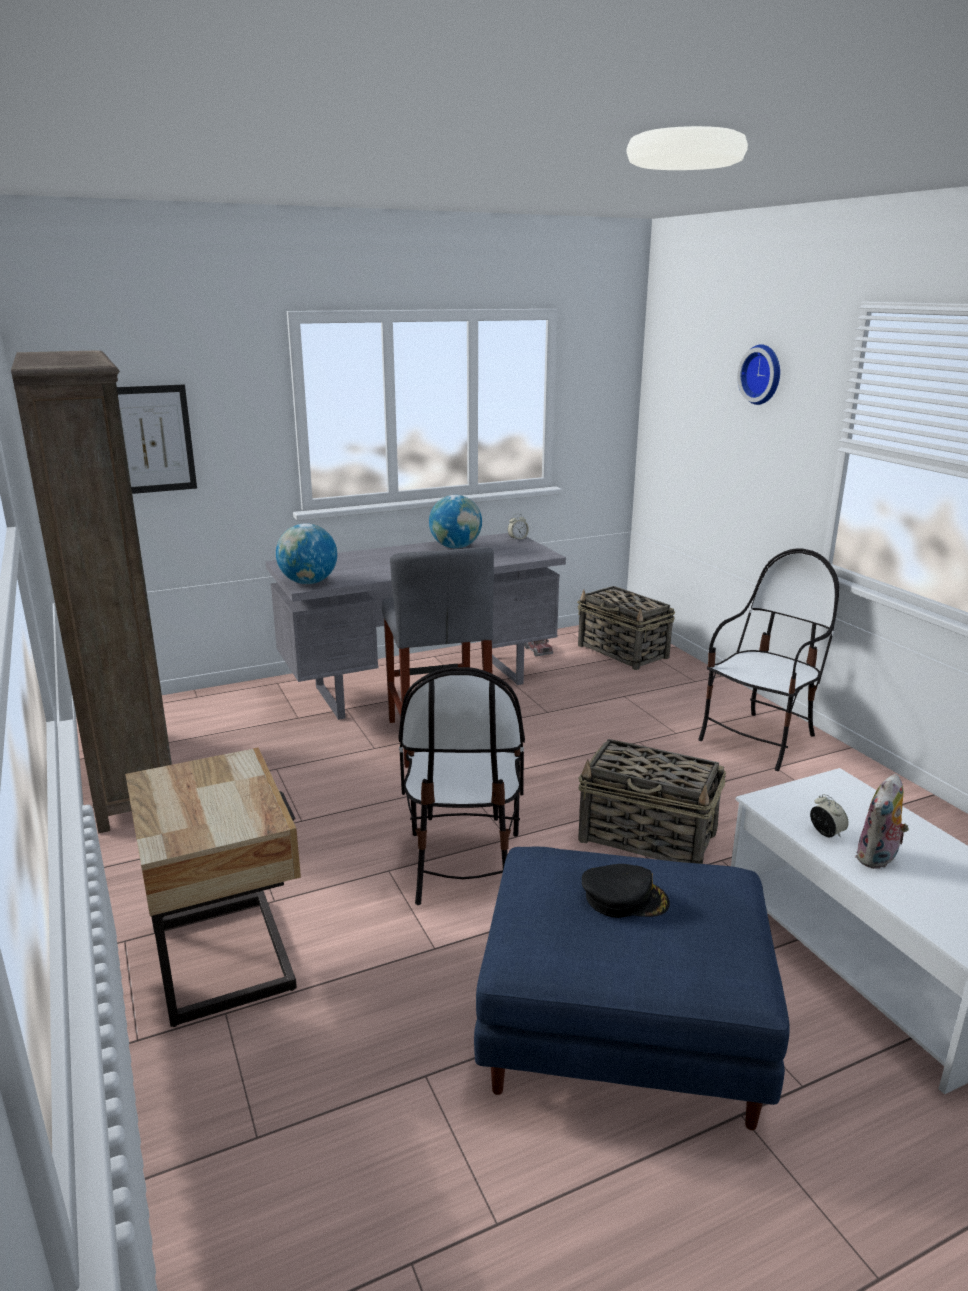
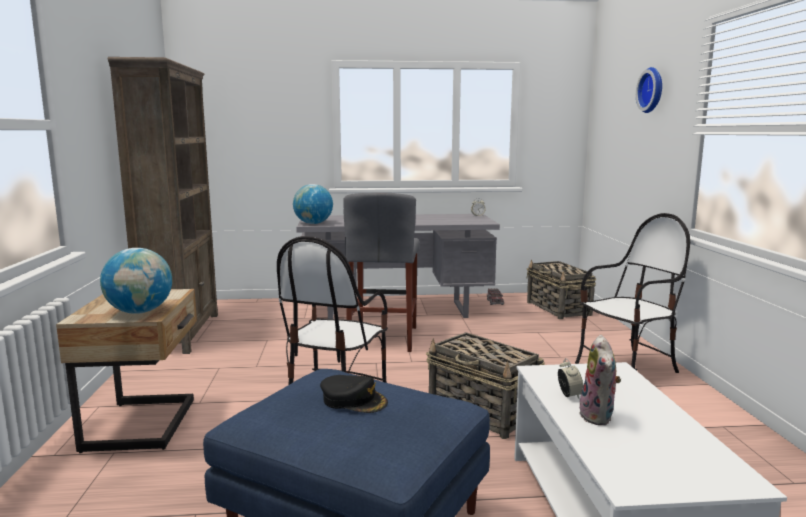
camera: 20 degrees right, 10 degrees down
picture [117,385,197,494] -> none
globe [429,495,482,548] -> globe moved to [100,248,172,314]
plush toy [855,774,909,869] -> plush toy turned 60 degrees counterclockwise [579,335,621,425]

